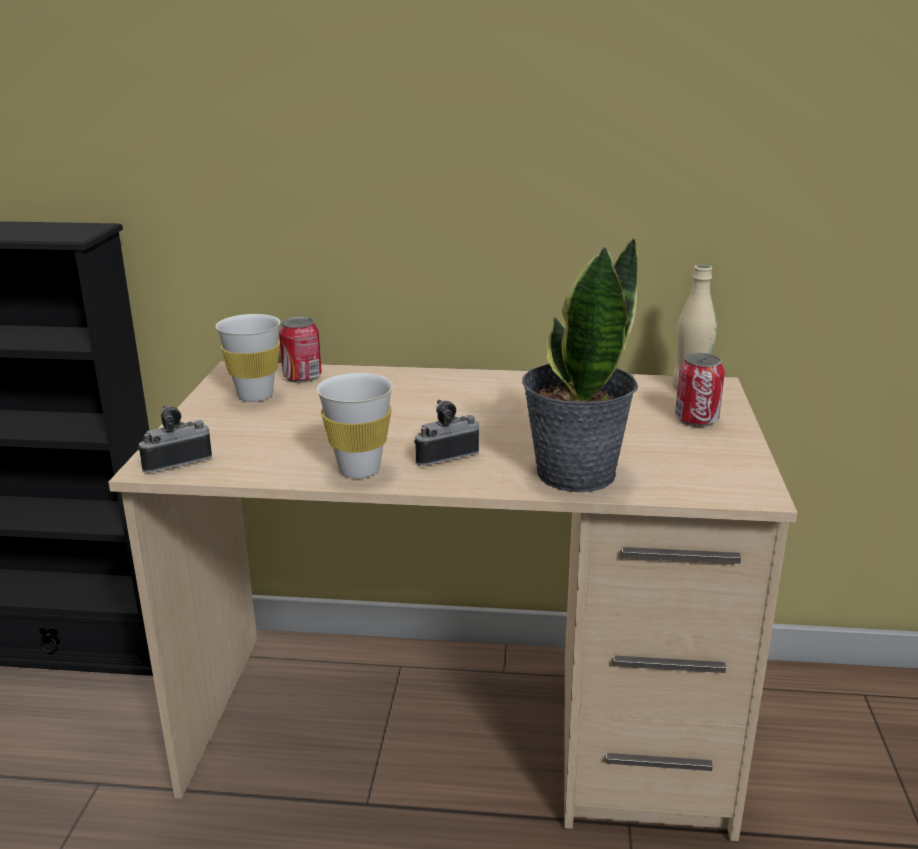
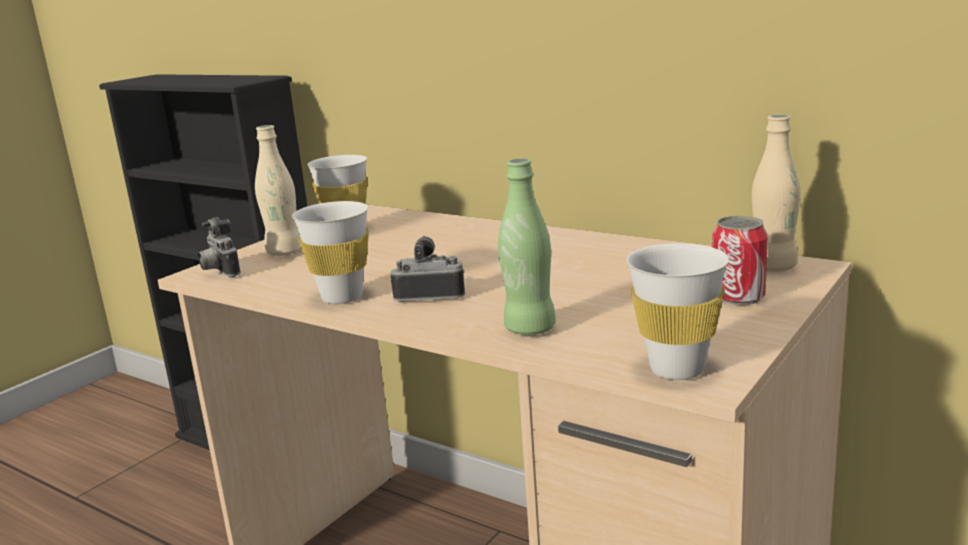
camera: 30 degrees right, 5 degrees down
camera [138,405,212,473] -> camera turned 120 degrees counterclockwise [198,217,241,277]
can [279,317,322,383] -> none
potted plant [522,236,638,492] -> green bottle [498,158,556,335]
none -> beige bottle [255,125,302,256]
none -> white cup [627,243,729,380]

